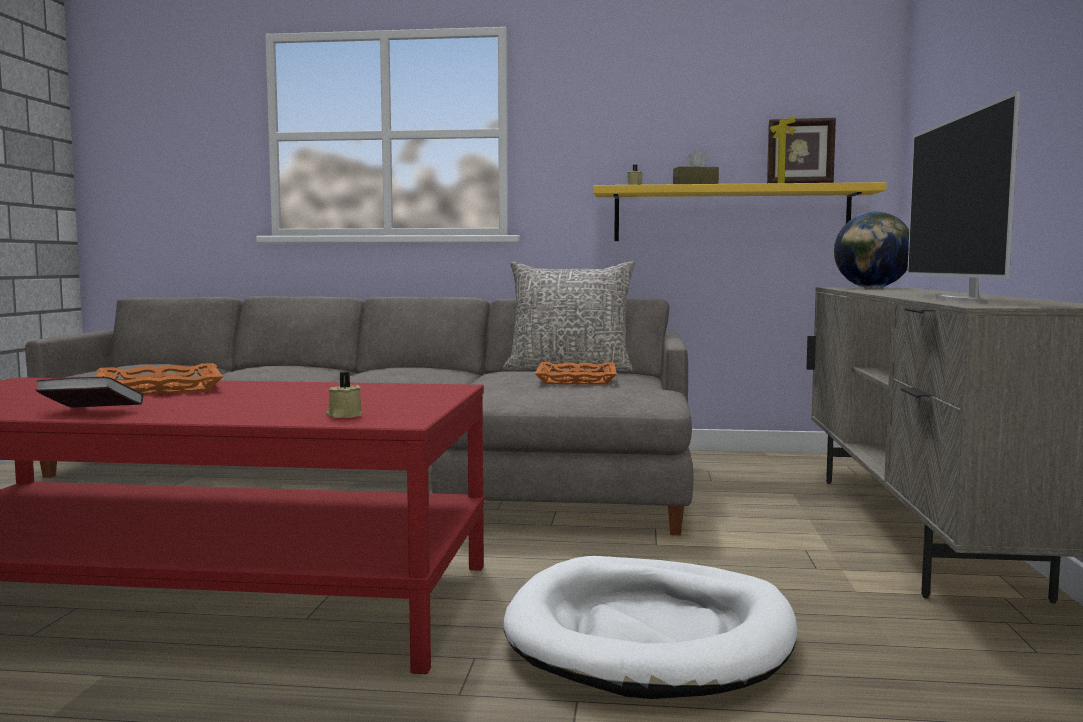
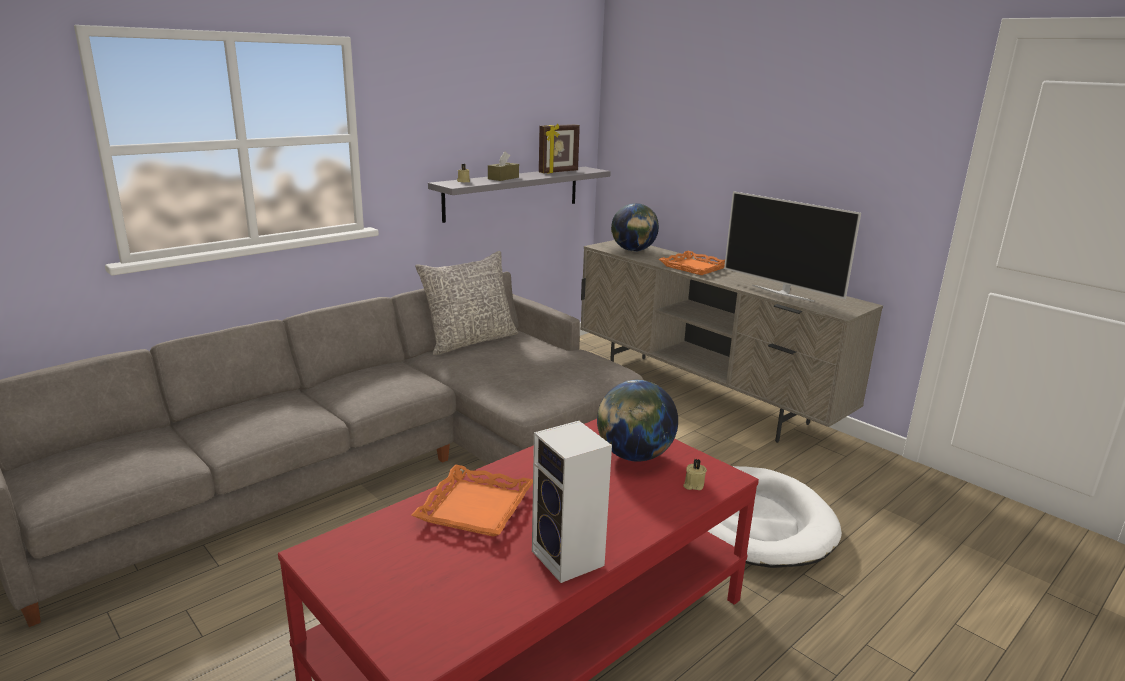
camera: 50 degrees left, 15 degrees up
book [35,377,143,408] -> speaker [532,421,612,583]
orange tray [534,362,617,385] -> orange tray moved to [659,251,725,275]
yellow shelf [593,182,886,241] -> grey shelf [428,167,611,223]
none -> globe [597,380,678,462]

